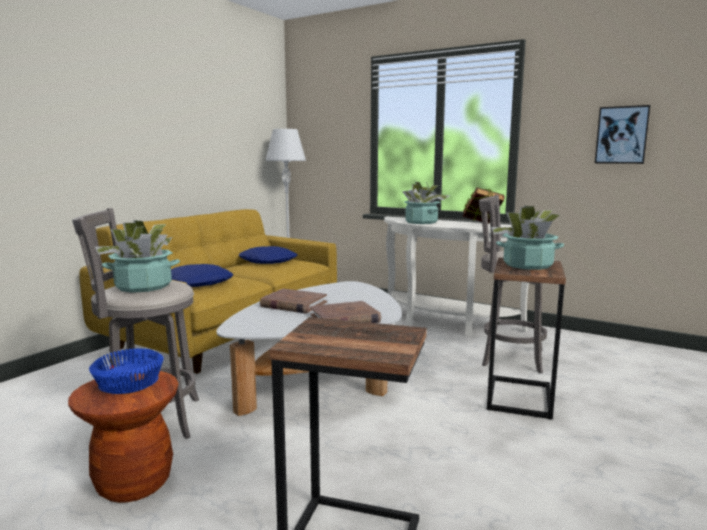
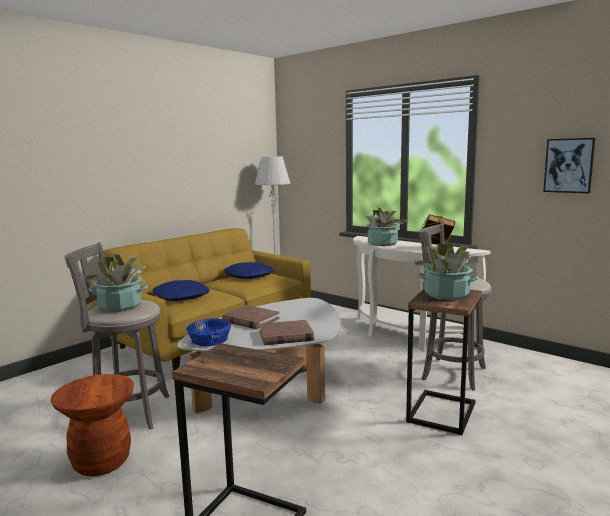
camera: 10 degrees right, 0 degrees up
blue bowl [89,348,164,394] -> blue bowl moved to [186,318,231,346]

